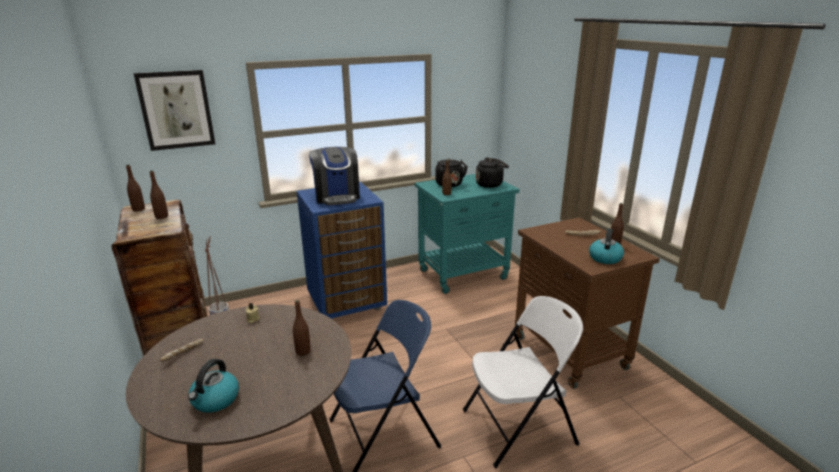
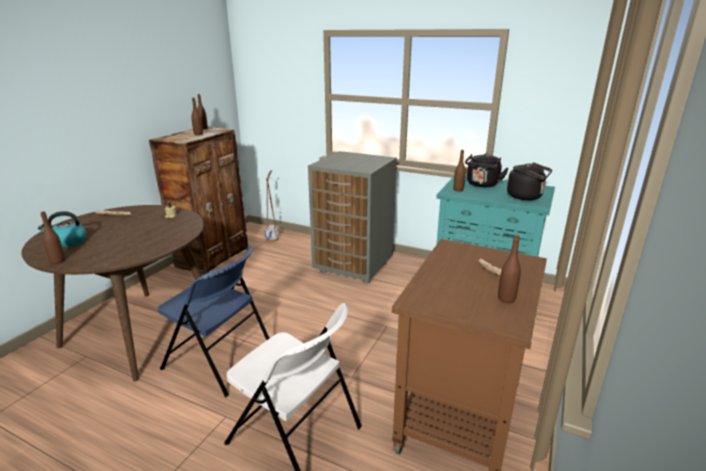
camera: 50 degrees right, 0 degrees up
picture [134,70,215,151] -> none
brown bottle [293,300,311,356] -> brown bottle moved to [41,212,65,264]
blue dresser [297,182,387,319] -> grey dresser [308,151,397,283]
coffee machine [309,147,360,206] -> none
kettle [589,228,624,264] -> none

